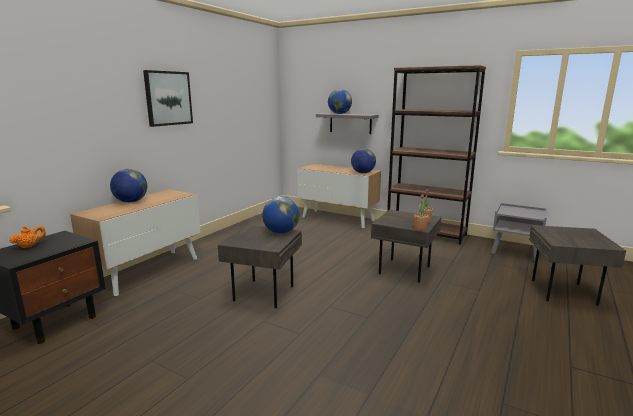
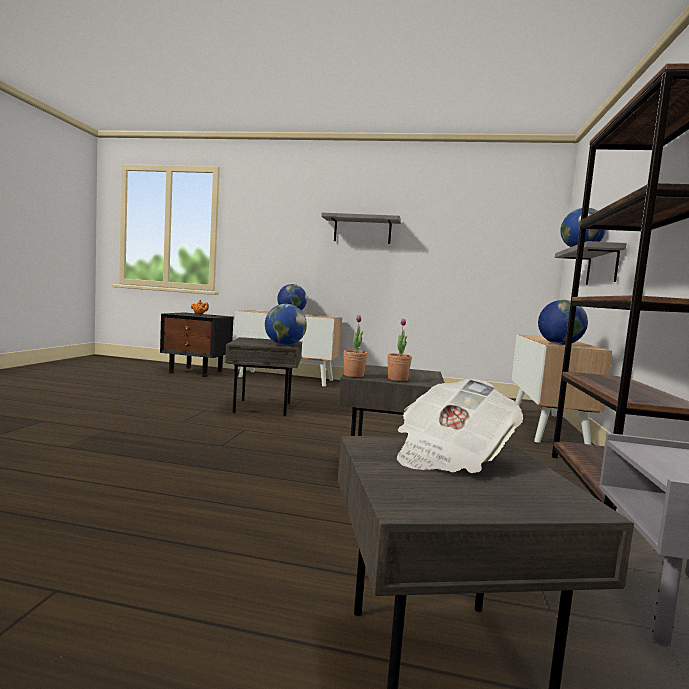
camera: 70 degrees right, 10 degrees down
picture [143,70,193,127] -> grey shelf [321,213,401,244]
none -> newspaper [397,379,523,473]

